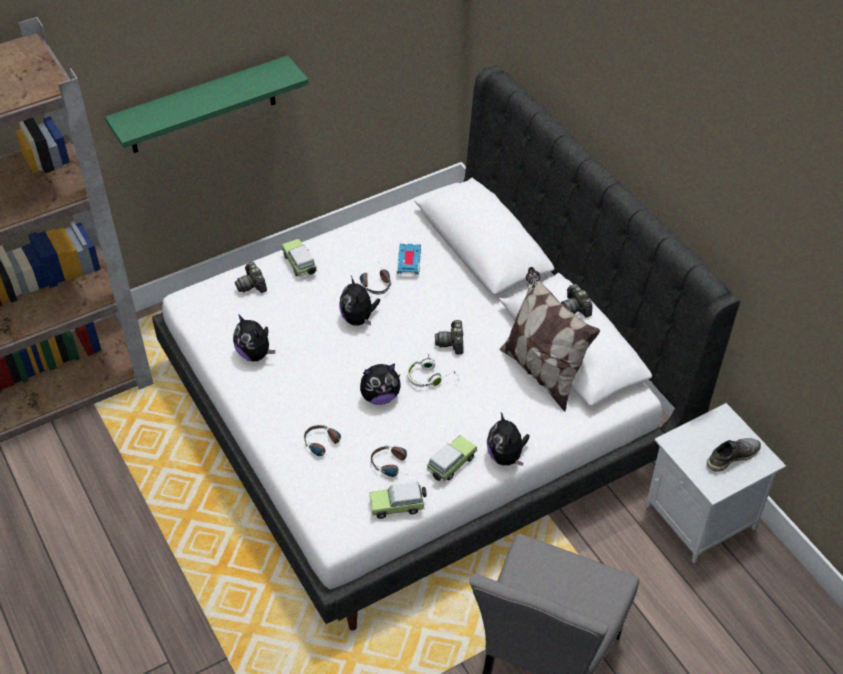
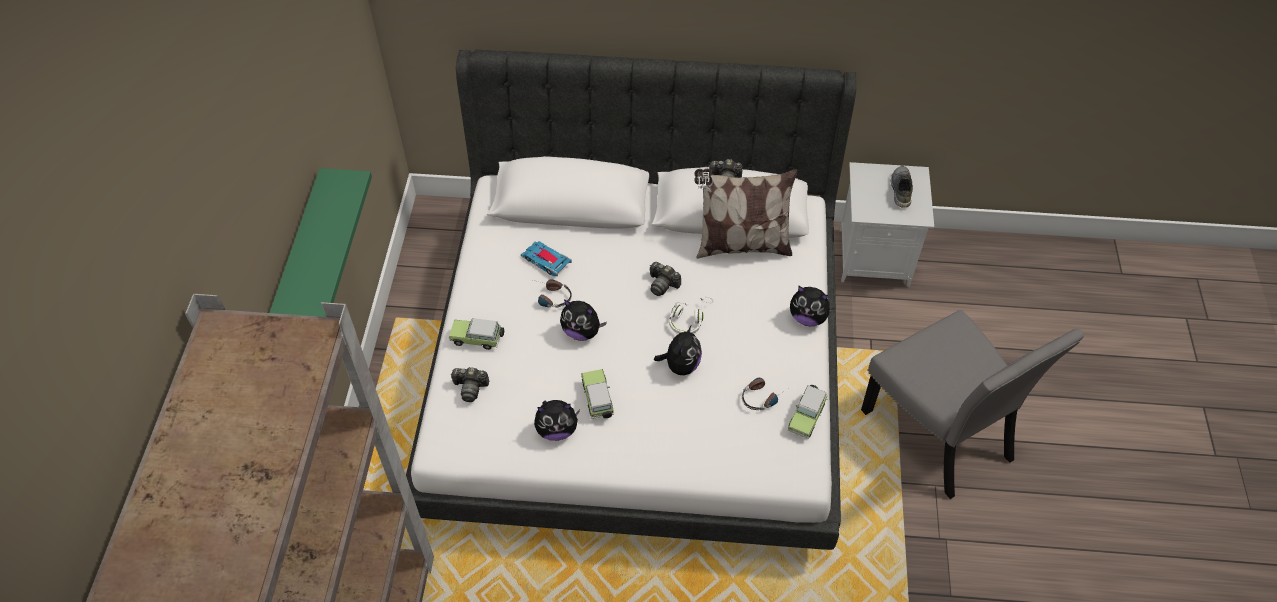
camera: 55 degrees left, 5 degrees up
headphones [304,425,341,456] -> none
toy car [426,435,477,482] -> toy car moved to [581,369,614,419]

